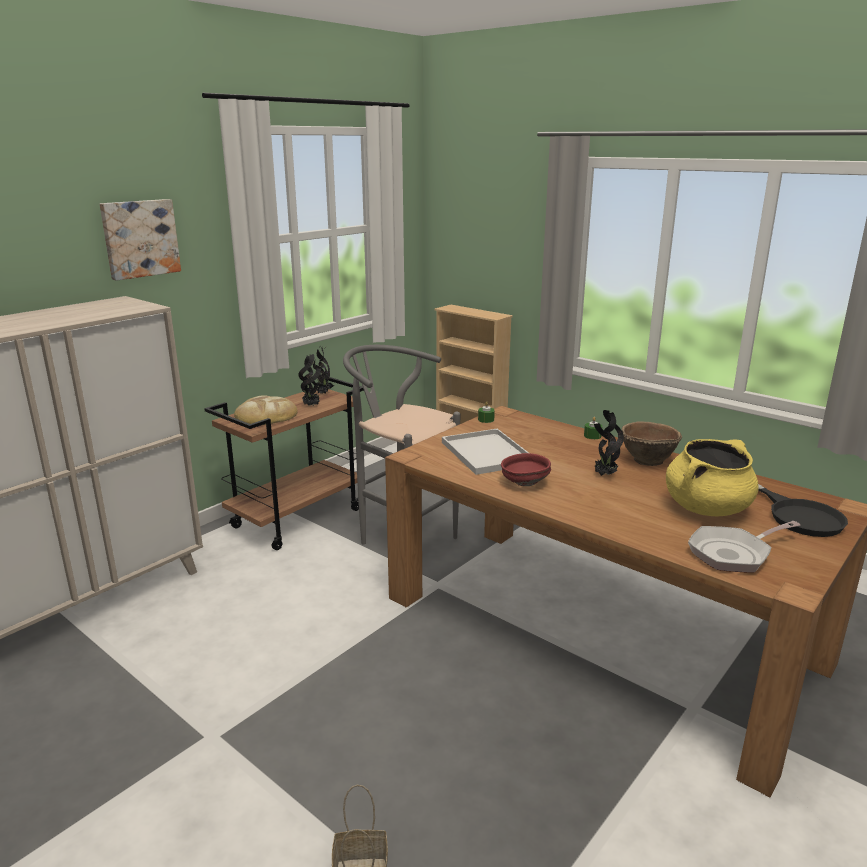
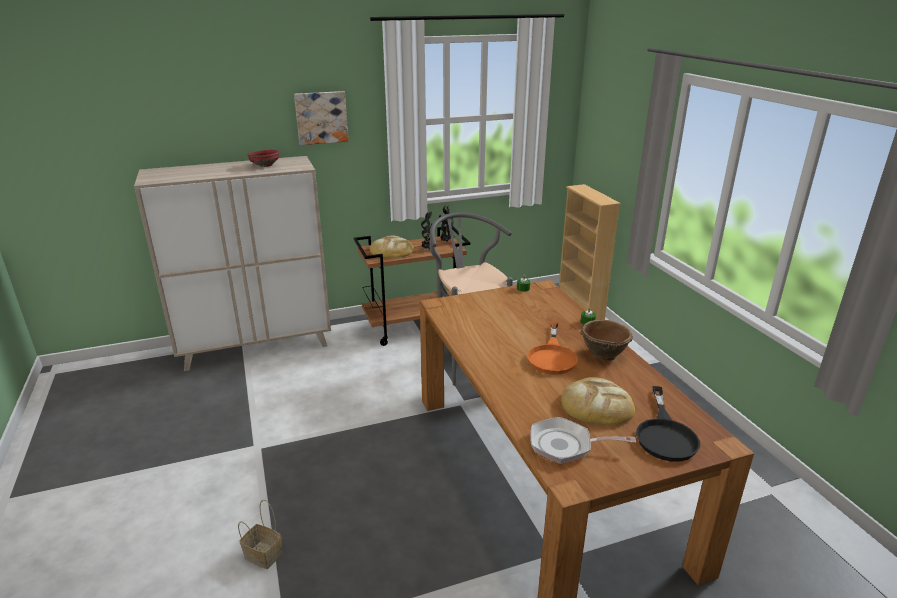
camera: 30 degrees right, 5 degrees up
white tray [442,429,529,475] -> none
red bowl [501,453,551,486] -> red bowl moved to [248,150,279,167]
potted plant [594,410,624,476] -> orange frying pan [527,322,578,374]
yellow cooking pot [666,439,759,516] -> bread [561,377,635,425]

